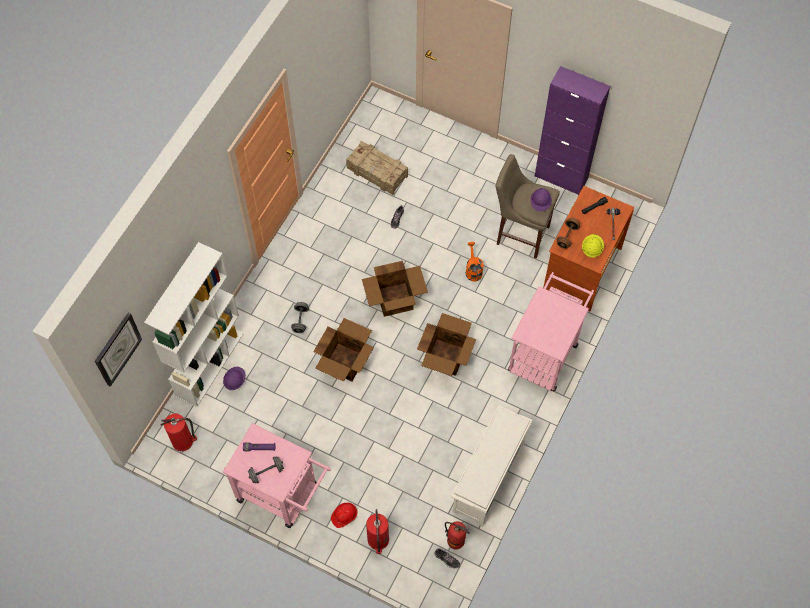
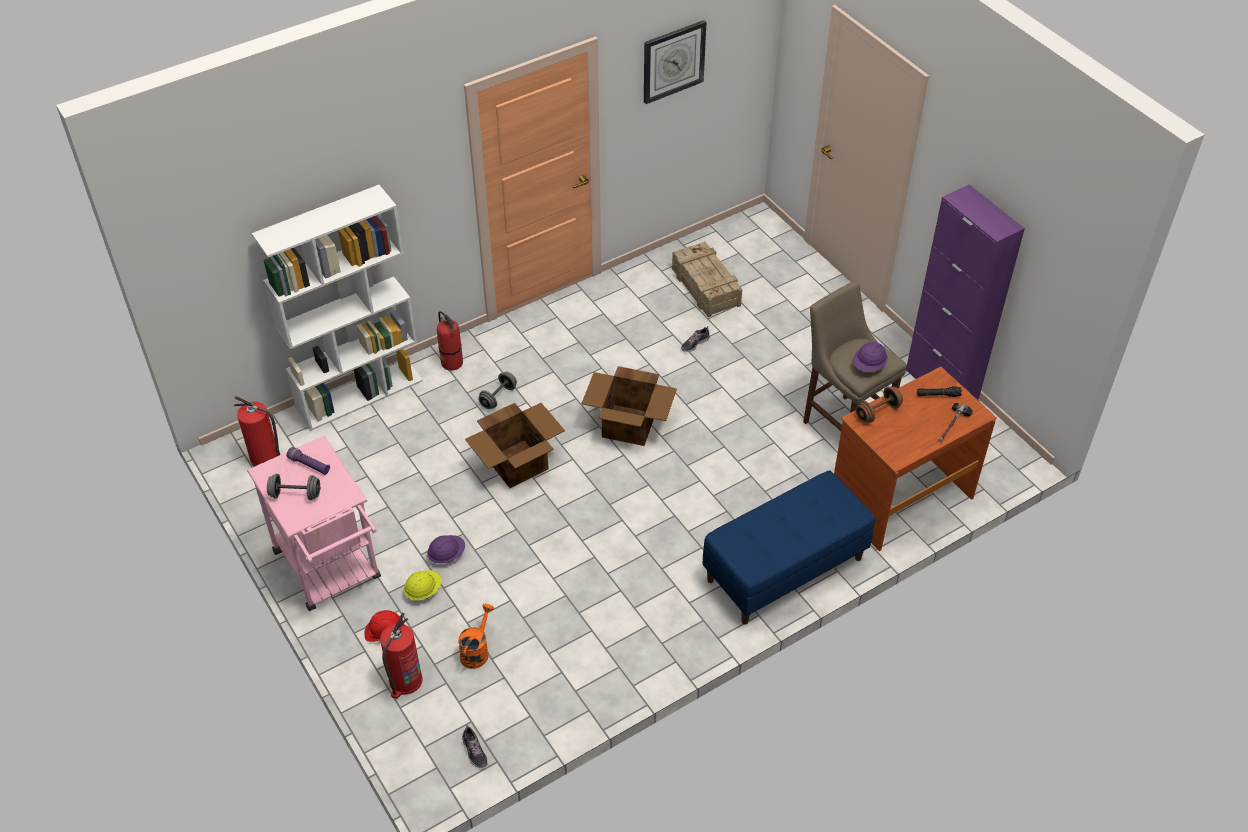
camera: 30 degrees right, 15 degrees down
wall clock [95,313,142,387] -> wall clock moved to [644,20,707,104]
purple hard hat [223,367,246,390] -> purple hard hat moved to [427,535,465,563]
cardboard box [417,313,476,376] -> none
fire extinguisher [445,521,470,549] -> fire extinguisher moved to [437,311,463,371]
white shoe rack [451,405,532,527] -> none
orange watering can [466,242,484,282] -> orange watering can moved to [458,603,494,669]
pink cart [508,272,594,392] -> blue bench [702,470,875,624]
yellow hard hat [582,234,604,258] -> yellow hard hat moved to [404,570,441,600]

